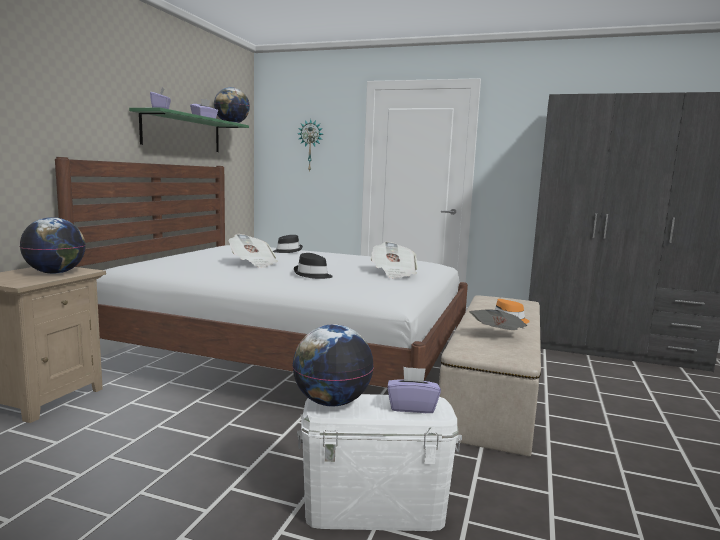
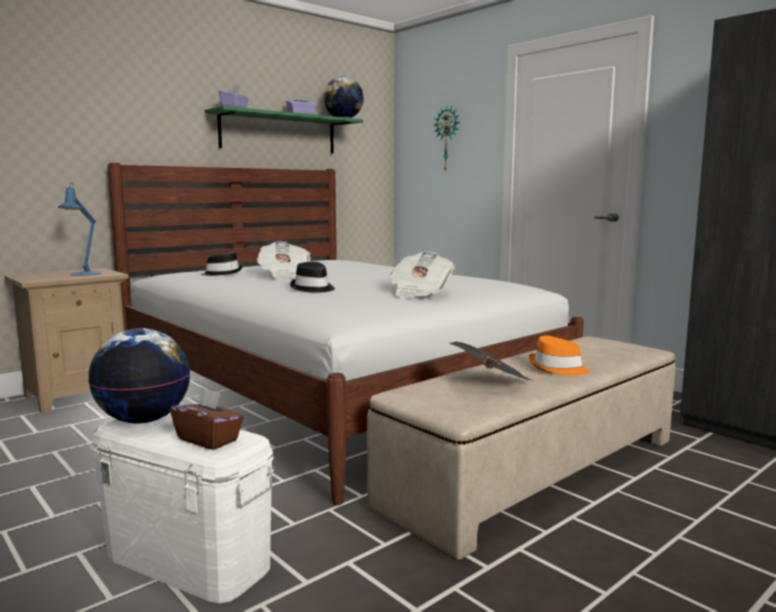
camera: 30 degrees right, 0 degrees up
globe [20,217,86,274] -> blue table lamp [58,182,101,276]
black hat [273,235,303,253] -> black hat moved to [201,252,243,276]
purple tissue box [387,367,441,413] -> brown tissue box [170,388,244,450]

